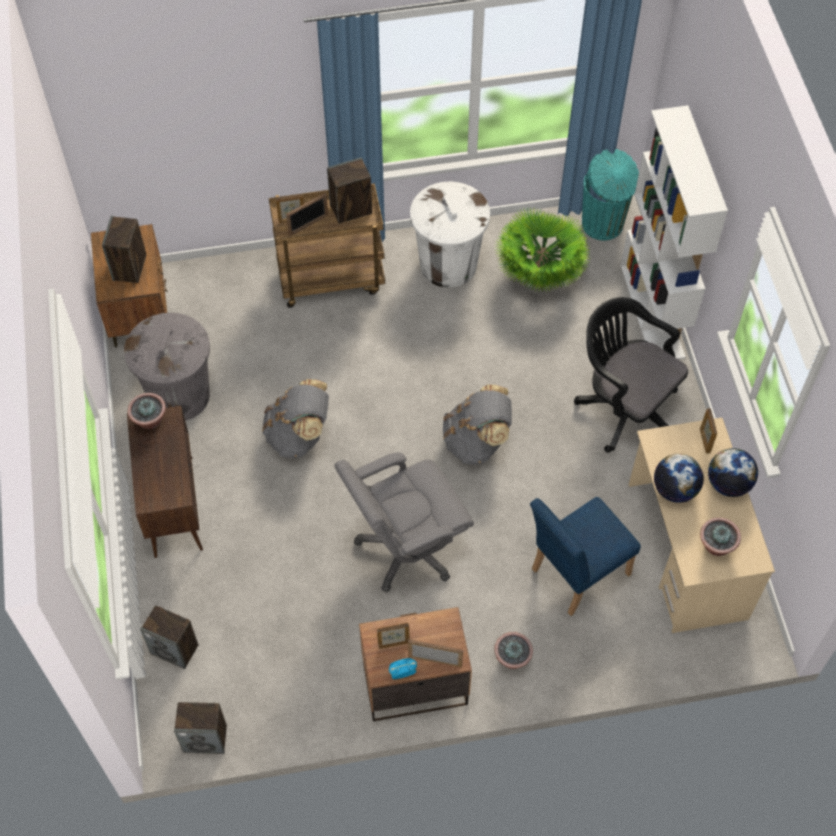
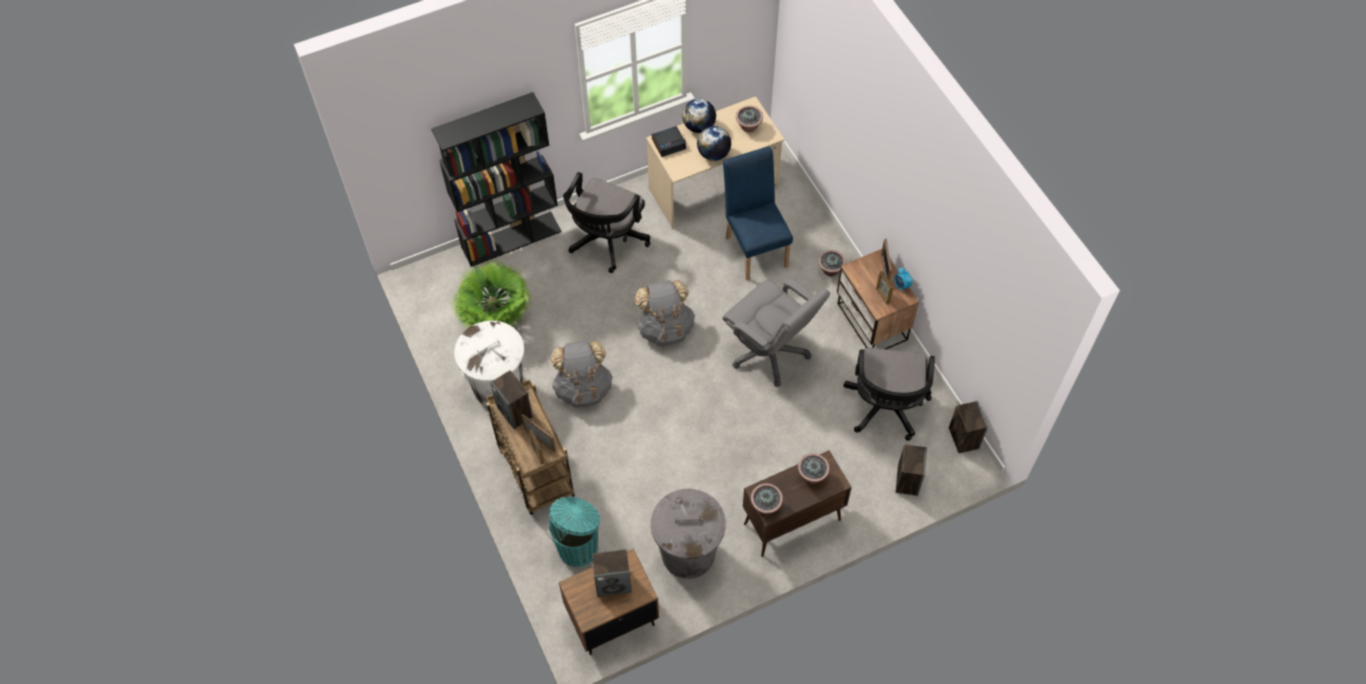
camera: 105 degrees left, 0 degrees up
grey backpack [262,379,329,458] -> grey backpack moved to [551,341,613,408]
blue chair [530,497,641,616] -> blue chair turned 150 degrees counterclockwise [723,146,793,280]
turquoise trash can [582,149,639,240] -> turquoise trash can moved to [549,497,600,567]
white bookcase [620,105,728,359] -> black bookcase [431,92,561,267]
picture frame [700,408,717,454] -> alarm clock [652,126,686,157]
none -> potted plant [798,453,829,484]
none -> black office chair [843,348,935,441]

